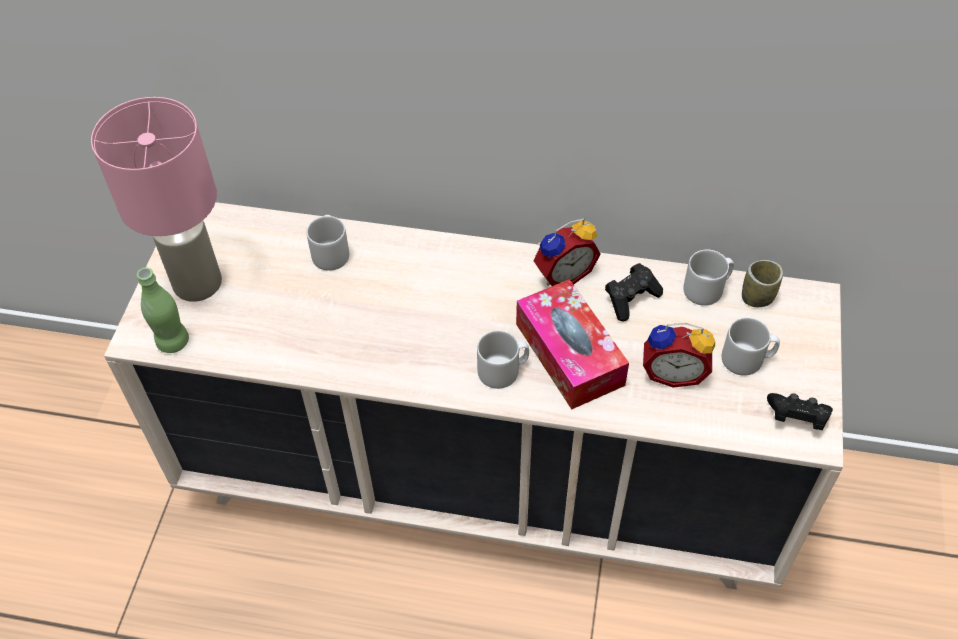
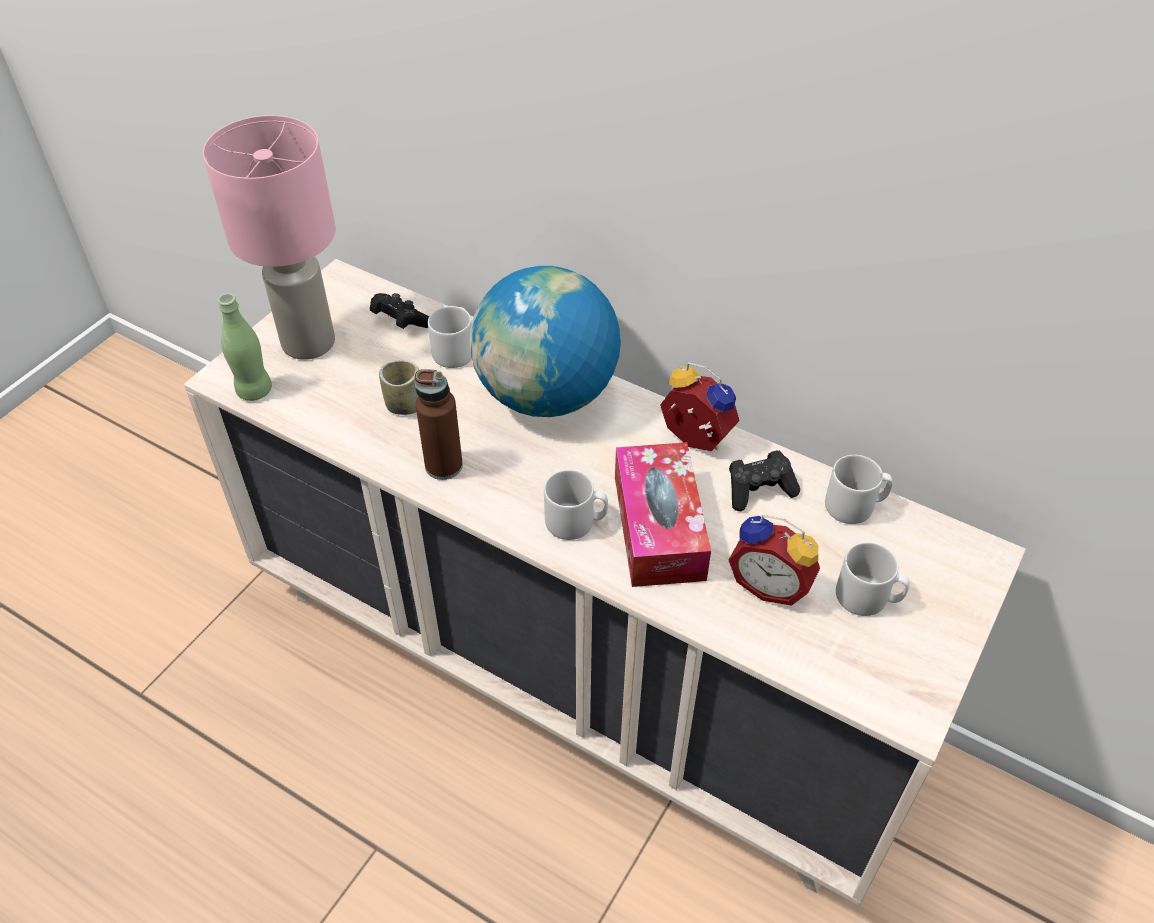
camera: 20 degrees right, 5 degrees down
alarm clock [533,218,601,286] -> alarm clock turned 135 degrees counterclockwise [660,362,740,451]
cup [742,260,783,307] -> cup moved to [379,361,419,415]
black game controller [767,393,833,430] -> black game controller moved to [370,293,429,329]
none -> brown bottle [414,369,463,480]
none -> globe [470,266,621,417]

